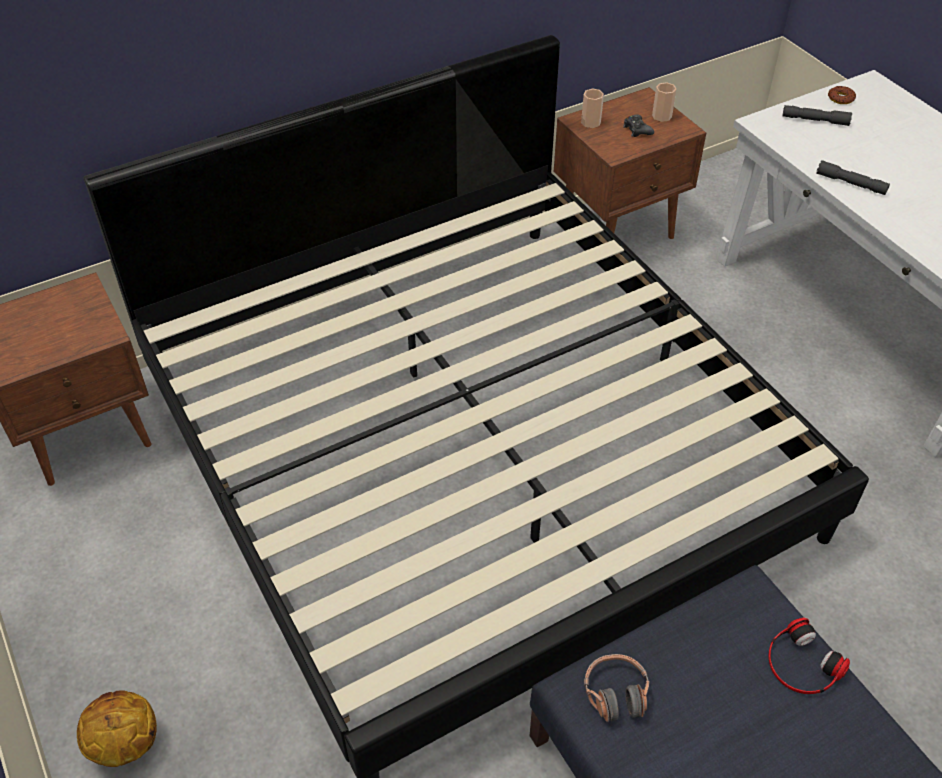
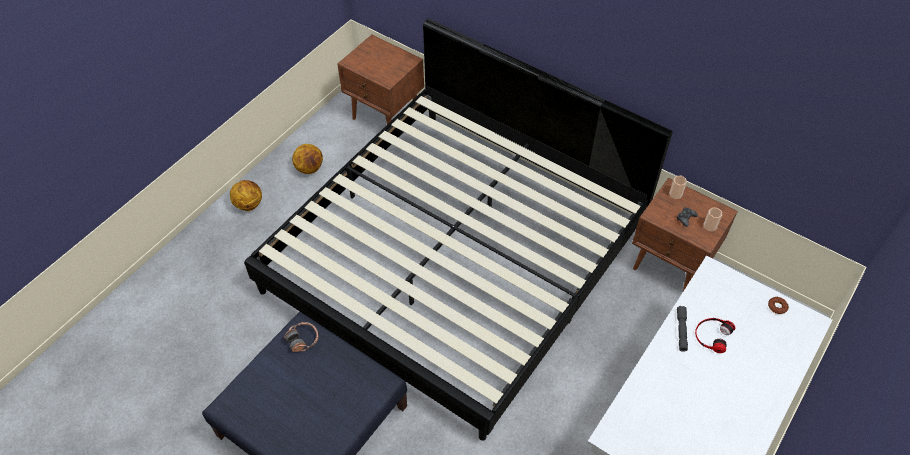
camera: 65 degrees right, 5 degrees up
headphones [768,618,850,694] -> headphones moved to [695,318,736,353]
grey flashlight [783,105,852,126] -> none
none -> basketball [292,144,323,174]

